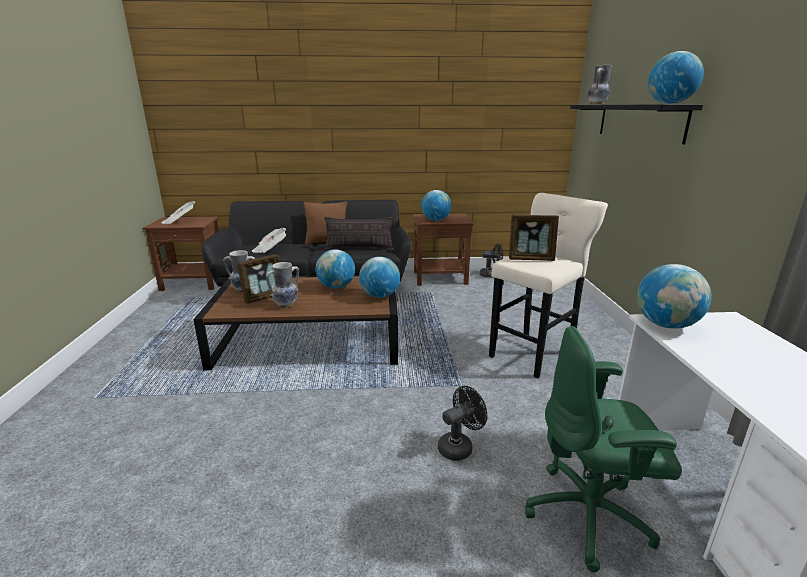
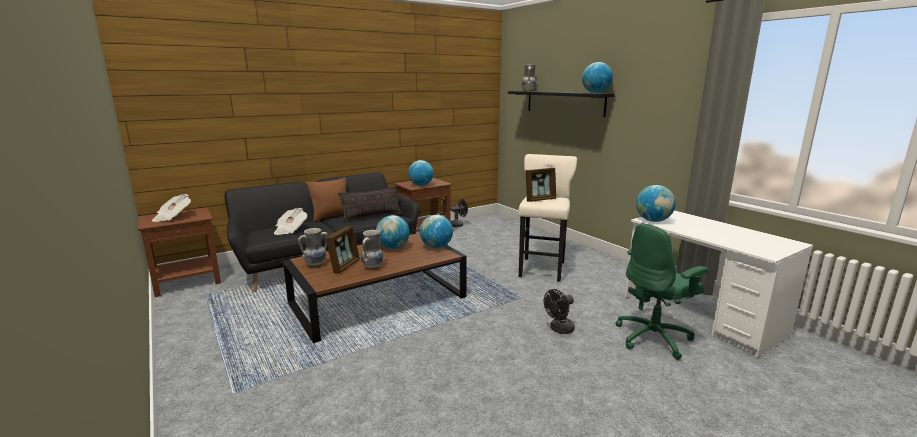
camera: 30 degrees left, 5 degrees down
black fan [438,386,487,461] -> black fan turned 150 degrees counterclockwise [544,289,575,334]

